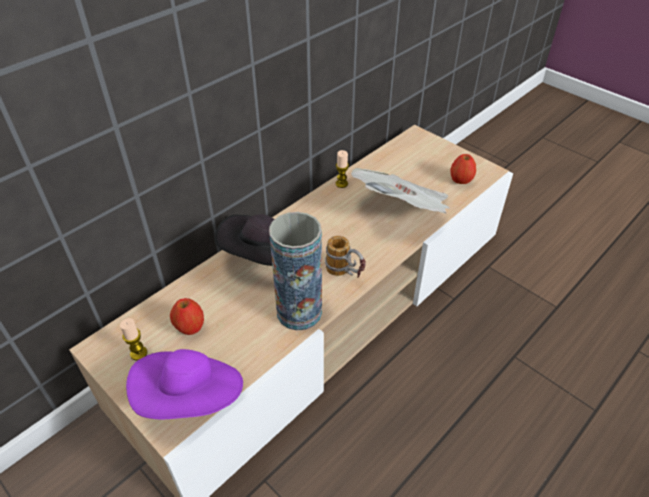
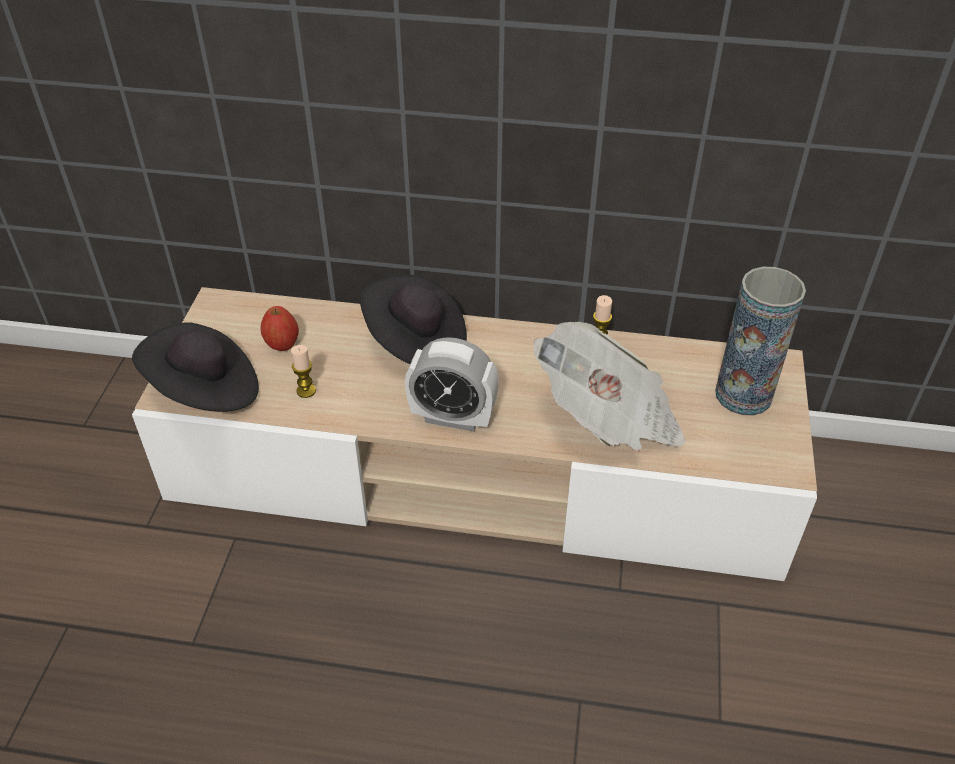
camera: 55 degrees right, 0 degrees up
candle [120,318,147,361] -> candle moved to [291,345,316,398]
purple hat [126,349,243,419] -> black hat [132,323,259,412]
vase [269,212,322,330] -> vase moved to [715,267,806,416]
mug [325,236,366,278] -> alarm clock [405,337,499,432]
apple [451,154,476,184] -> none

